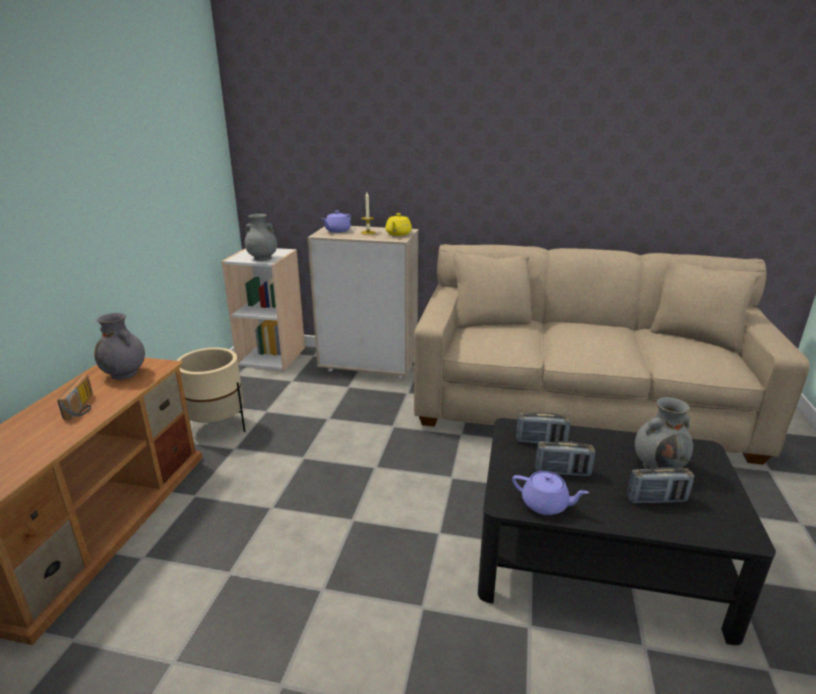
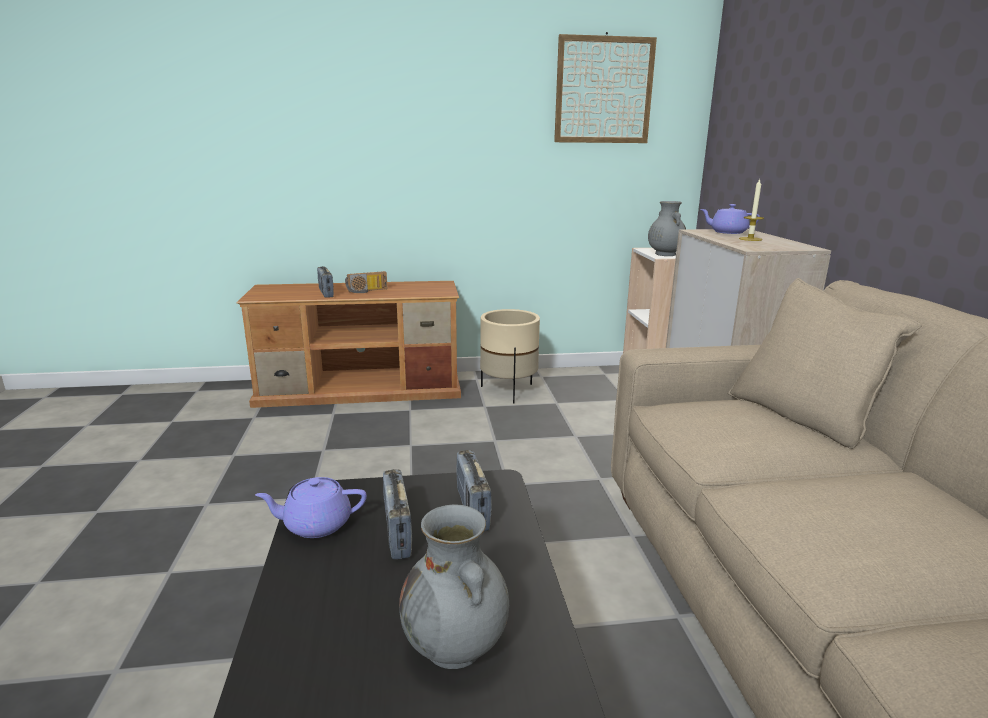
camera: 70 degrees right, 5 degrees down
grey vase [94,313,145,380] -> none
yellow teapot [385,213,412,236] -> none
purple teapot [512,471,589,515] -> purple teapot turned 75 degrees clockwise [255,477,367,538]
radio [627,467,694,504] -> radio moved to [317,266,334,298]
none -> picture [554,32,657,143]

